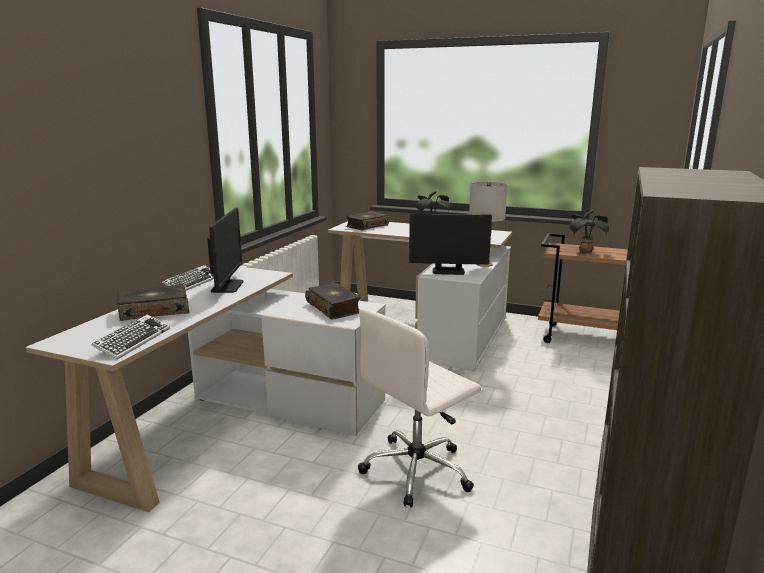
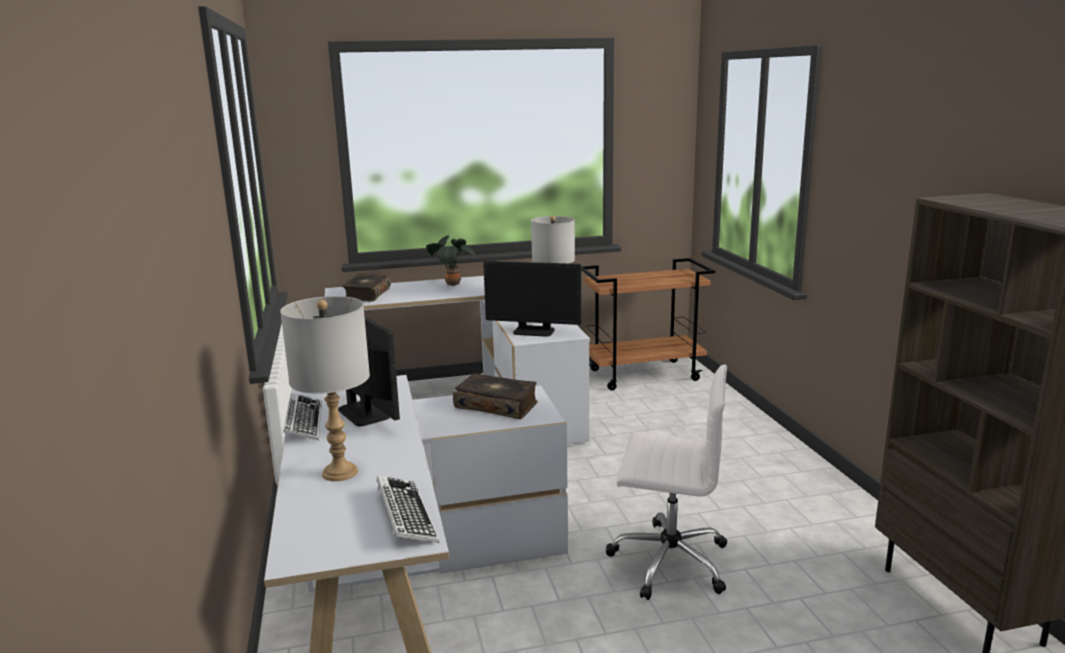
camera: 35 degrees left, 0 degrees up
book [117,284,189,321] -> grey table lamp [280,296,370,481]
white office chair [358,309,481,507] -> white office chair turned 90 degrees counterclockwise [606,365,727,600]
monitor [409,214,492,275] -> monitor turned 45 degrees clockwise [483,261,581,337]
potted plant [570,211,609,254] -> none

